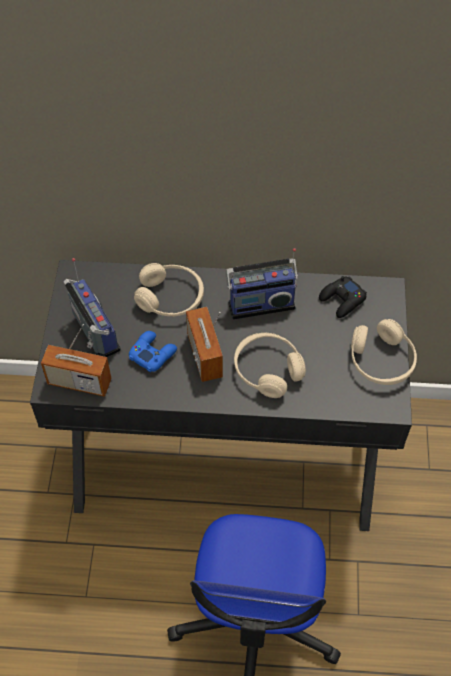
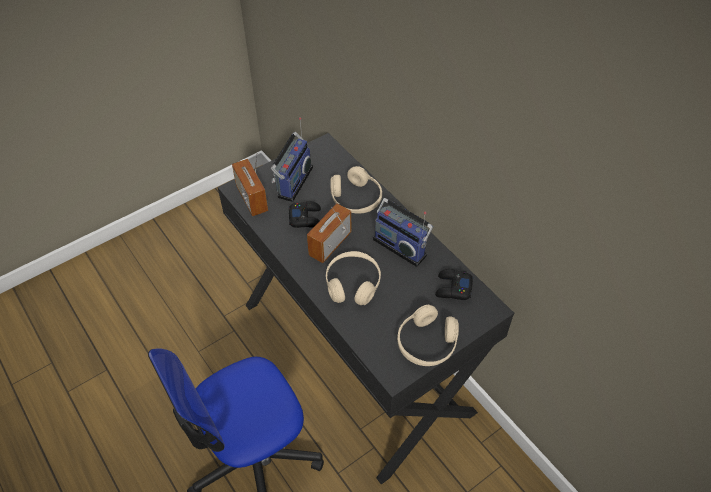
camera: 50 degrees right, 5 degrees down
blue game controller [129,331,177,372] -> black game controller [289,201,321,228]

